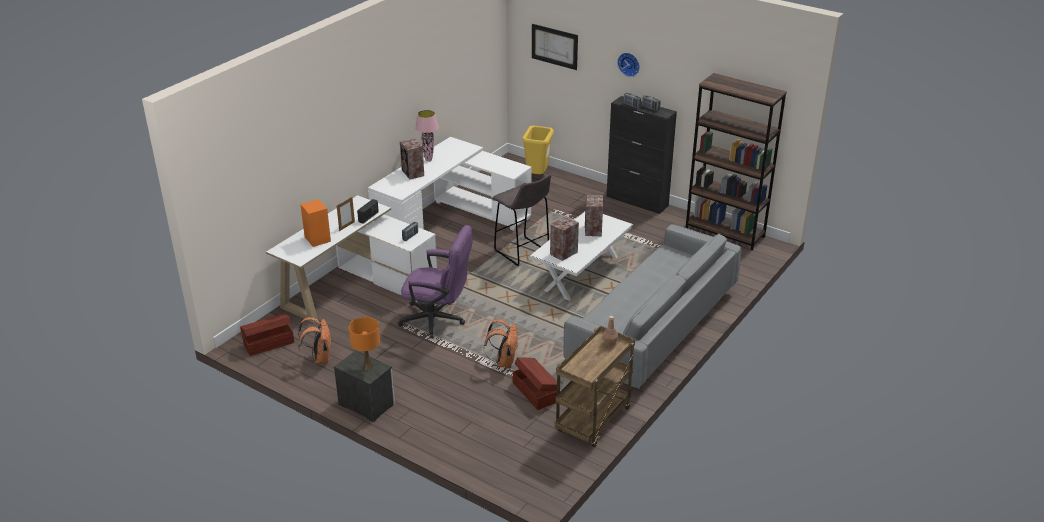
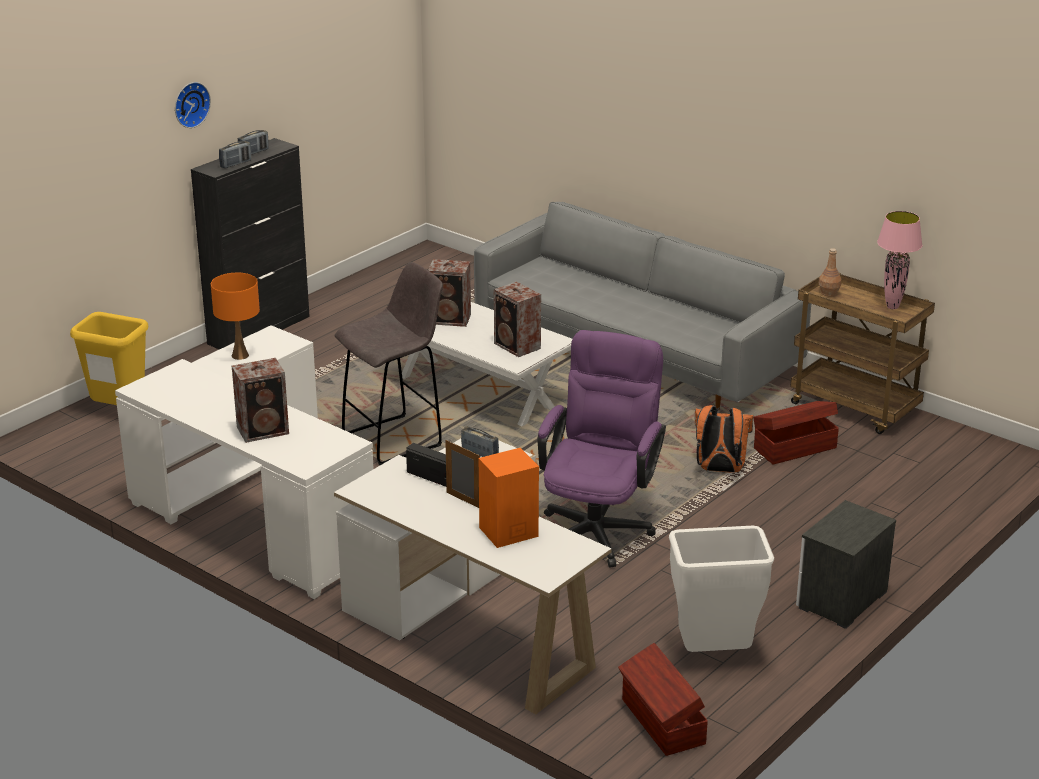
camera: 85 degrees left, 5 degrees down
orange backpack [298,317,331,364] -> white trash can [669,526,774,652]
orange table lamp [349,317,380,371] -> orange table lamp moved to [211,273,260,360]
pink table lamp [415,110,439,162] -> pink table lamp moved to [877,211,922,309]
picture [532,24,578,70] -> none
brown bookcase [686,73,787,250] -> none

